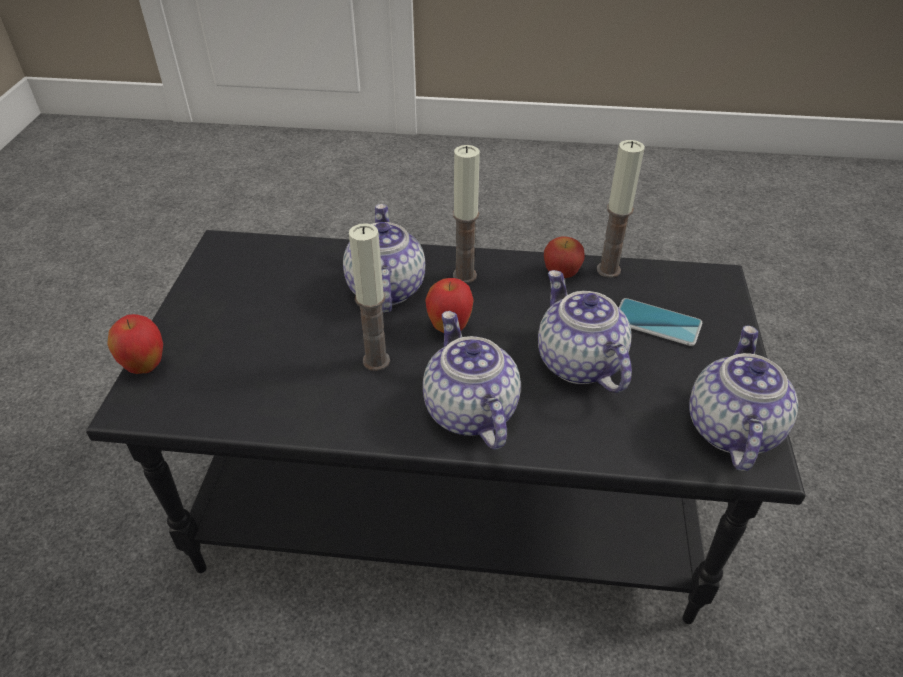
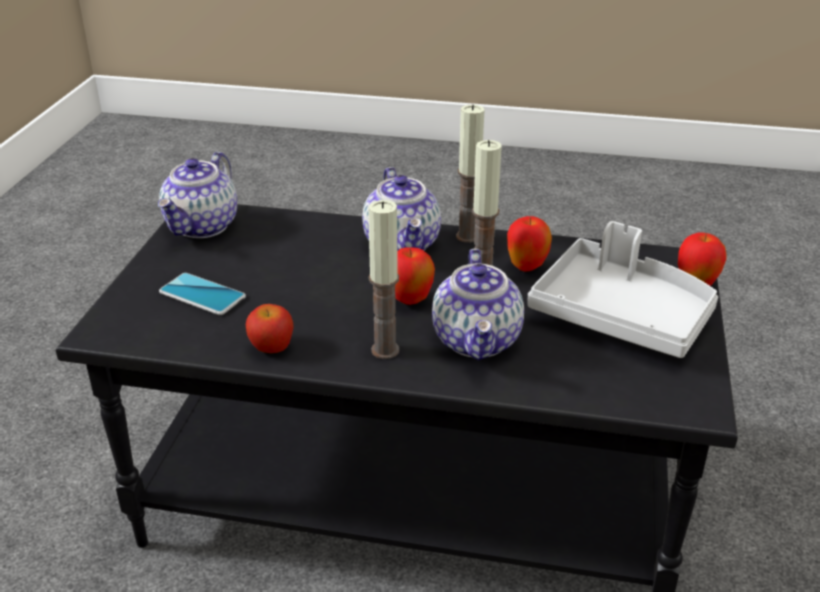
camera: 175 degrees left, 10 degrees down
teapot [538,270,632,393] -> none
candle [597,140,645,278] -> candle moved to [456,104,485,243]
none -> apple [507,216,552,271]
none -> grey tray [527,221,718,358]

